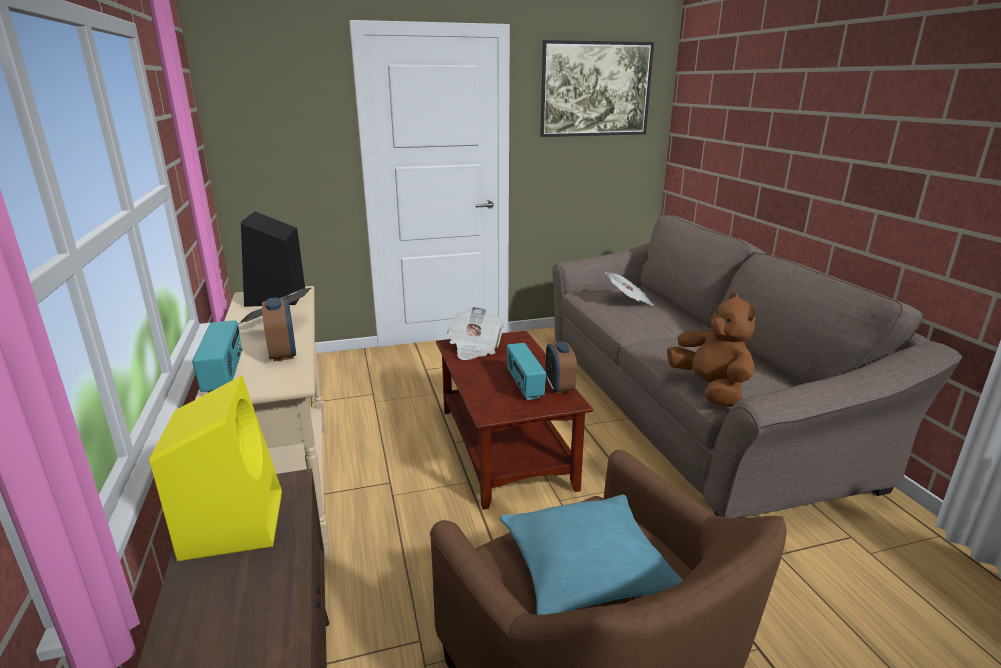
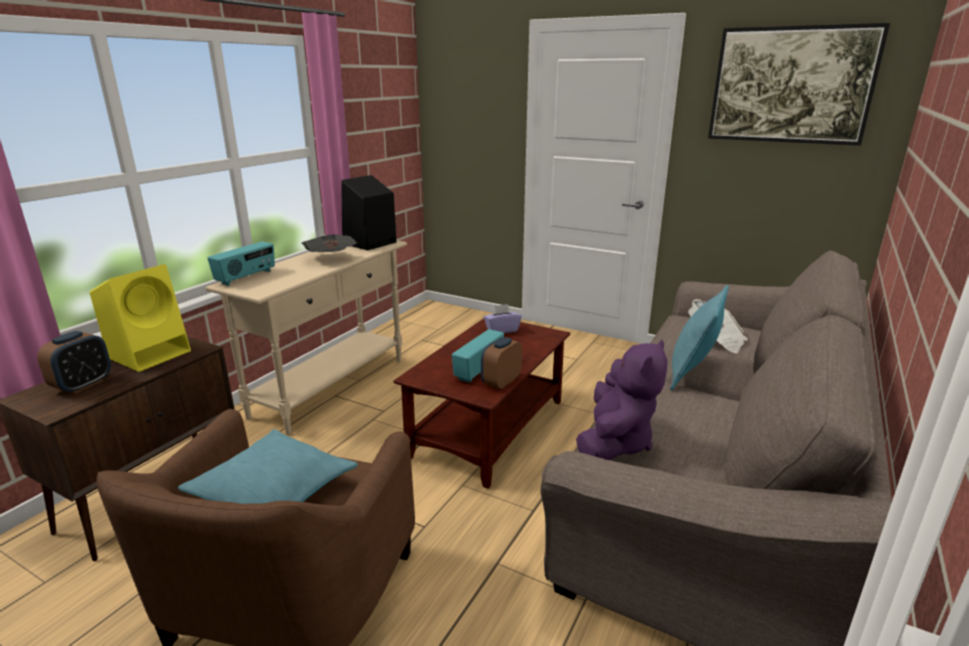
camera: 45 degrees right, 0 degrees up
alarm clock [262,297,296,362] -> alarm clock moved to [37,331,111,394]
newspaper [447,306,504,360] -> purple tissue box [484,304,522,333]
brown plush toy [667,293,756,407] -> purple plush toy [576,339,668,460]
none -> turquoise pillow [670,285,729,390]

